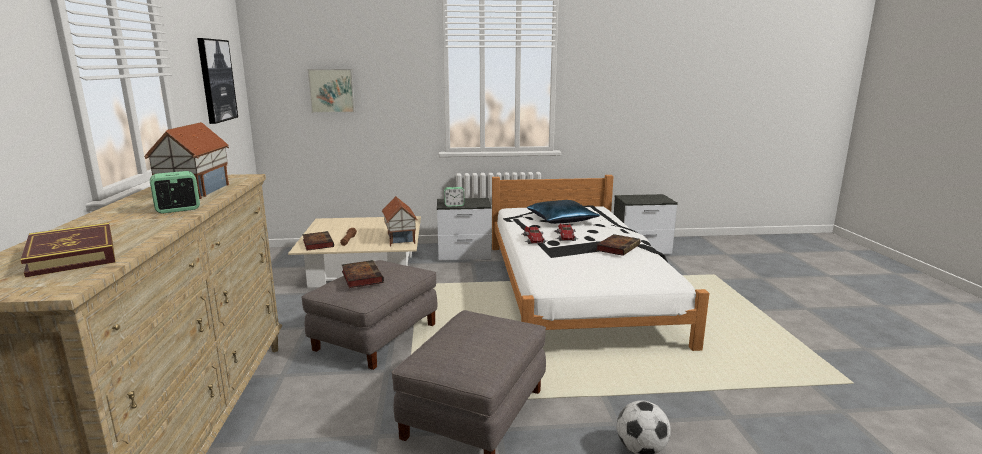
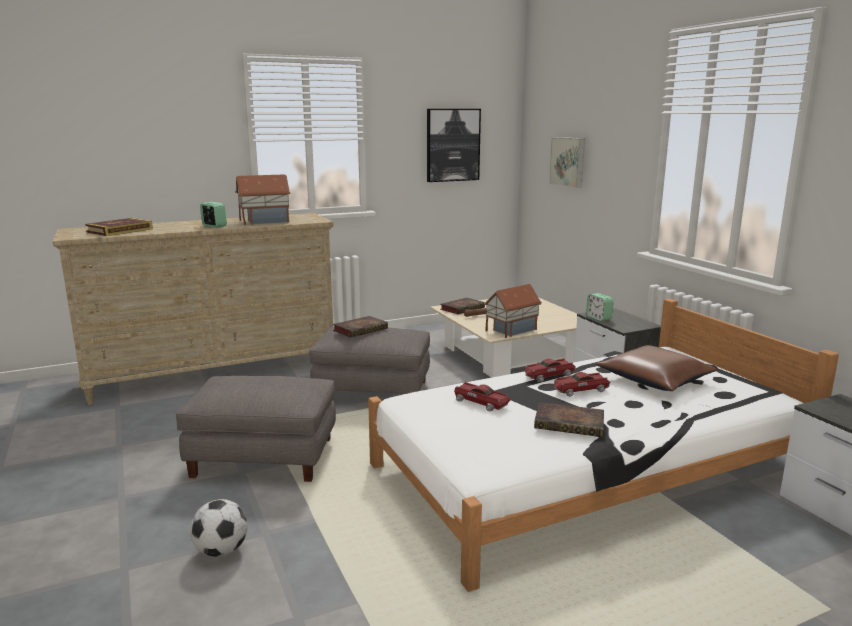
camera: 70 degrees right, 0 degrees up
blue pillow [527,200,600,224] -> brown pillow [596,345,717,391]
none -> toy car [454,382,511,412]

